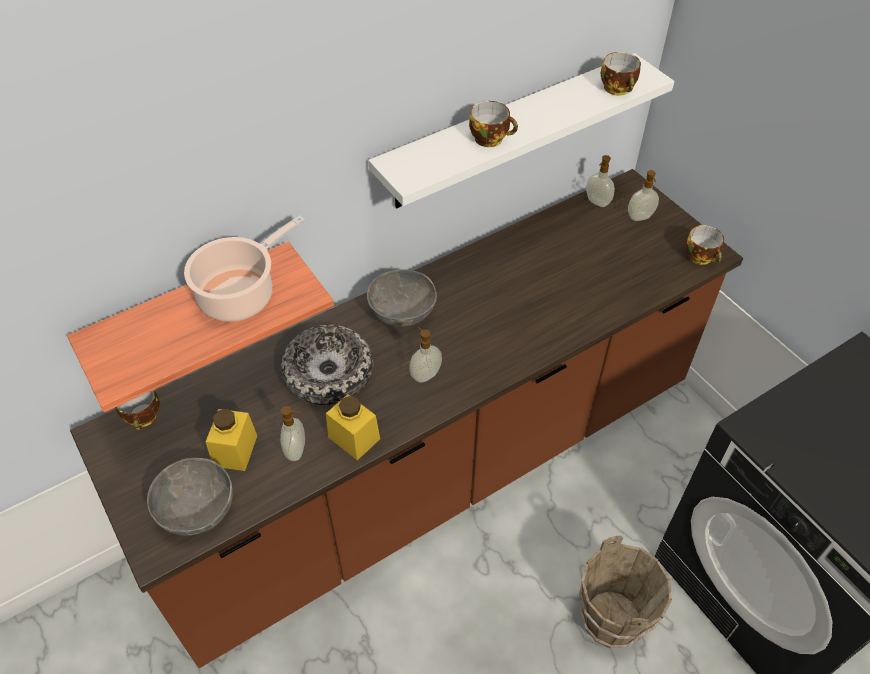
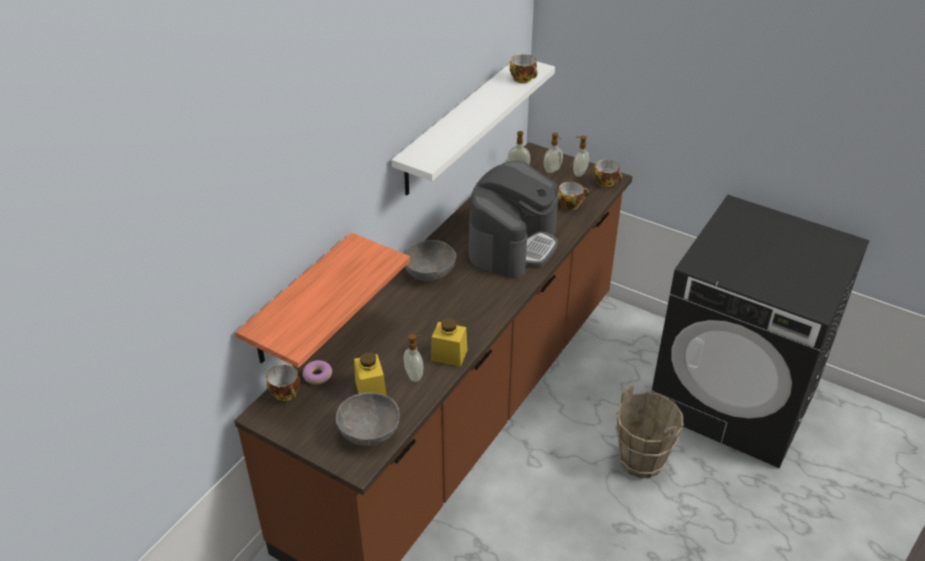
camera: 25 degrees left, 10 degrees down
cooking pot [184,215,305,322] -> none
bowl [281,325,374,405] -> none
soap dispenser [409,327,442,383] -> soap dispenser moved to [573,136,589,177]
cup [469,101,518,147] -> cup moved to [558,181,589,210]
none -> donut [303,360,332,384]
none -> coffee machine [469,161,558,279]

